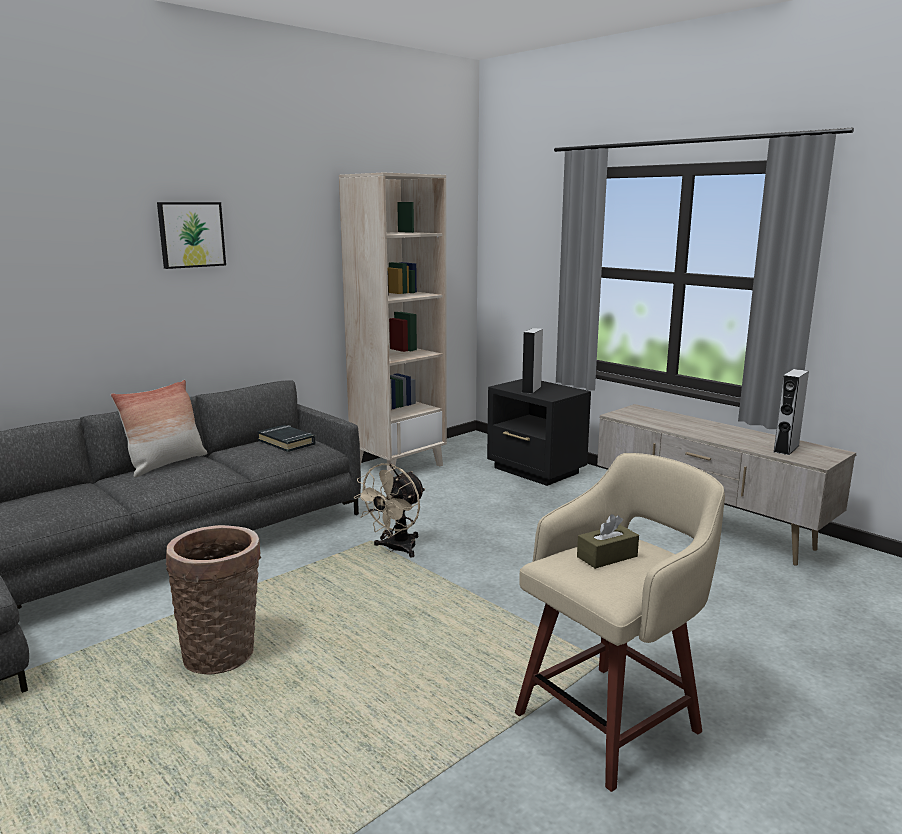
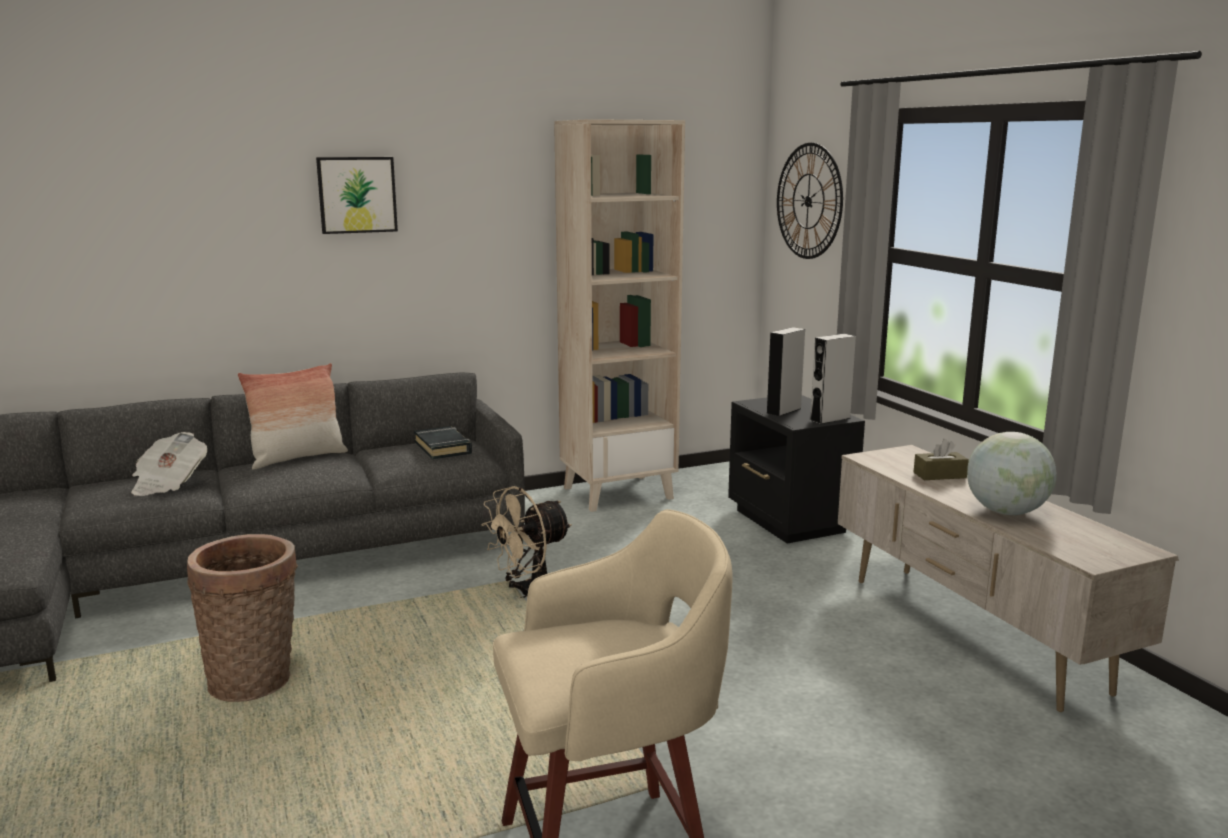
camera: 20 degrees right, 0 degrees up
brown tissue box [577,514,639,569] -> brown tissue box moved to [914,439,969,480]
grey speaker [774,369,809,455] -> grey speaker moved to [810,334,856,424]
none -> newspaper [132,432,207,496]
none -> wall clock [777,143,843,259]
none -> globe [967,432,1057,515]

